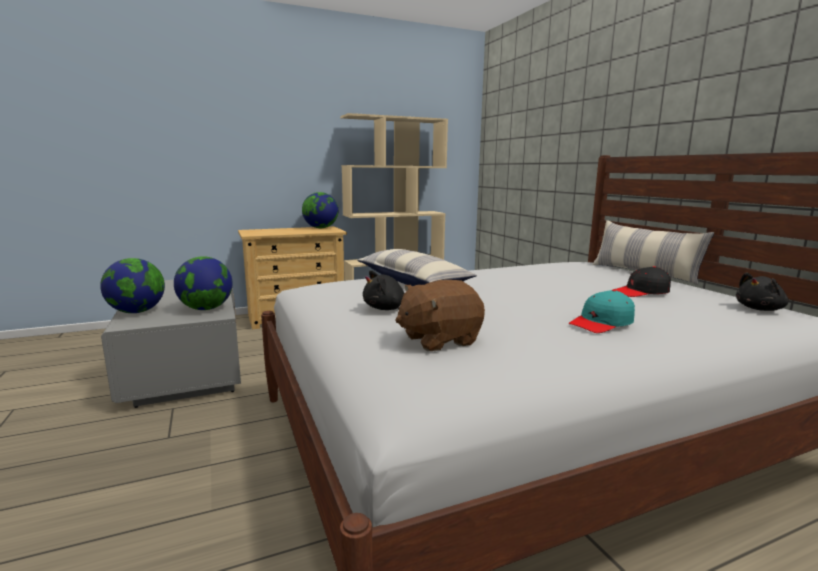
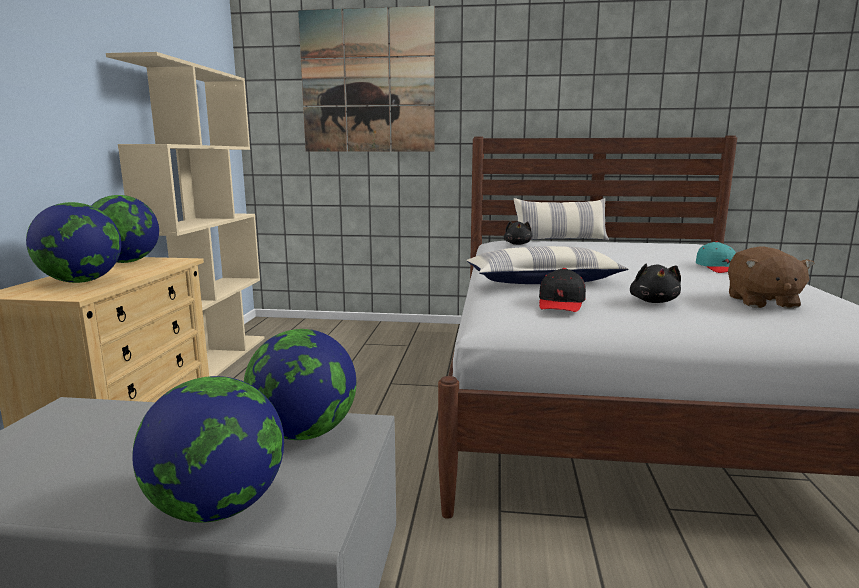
camera: 60 degrees left, 0 degrees up
black cap [612,266,671,297] -> black cap moved to [539,268,586,312]
black plush toy [736,272,789,311] -> black plush toy moved to [504,221,532,245]
none -> globe [26,202,121,283]
none -> picture [298,6,435,152]

